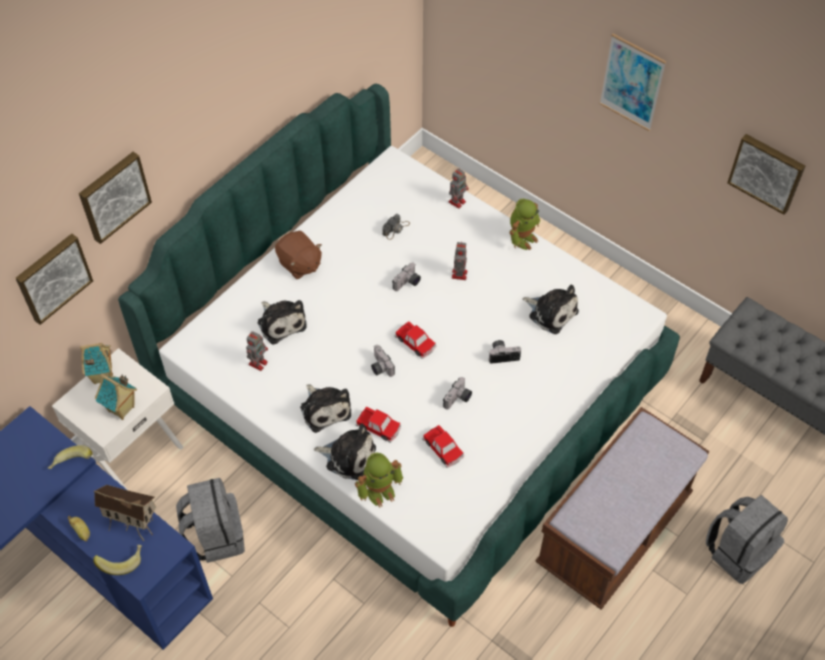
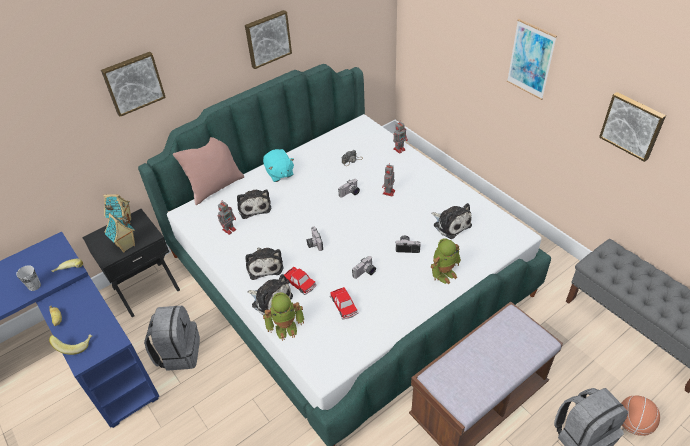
camera: 15 degrees right, 10 degrees down
picture [16,234,93,325] -> picture moved to [245,10,292,69]
white nightstand [52,348,184,491] -> black nightstand [82,209,180,317]
toy house [94,485,156,541] -> none
brown plush toy [275,231,322,279] -> turquoise plush toy [263,149,294,182]
toy car [394,321,436,359] -> none
toy robot [509,199,540,250] -> toy robot moved to [431,238,461,284]
none -> cup [16,265,41,291]
none -> pink pillow [173,137,244,205]
none -> basketball [621,395,660,436]

